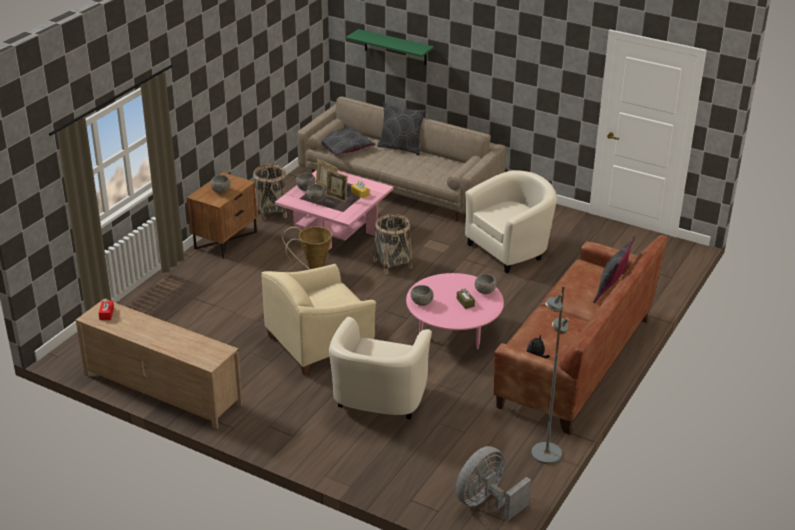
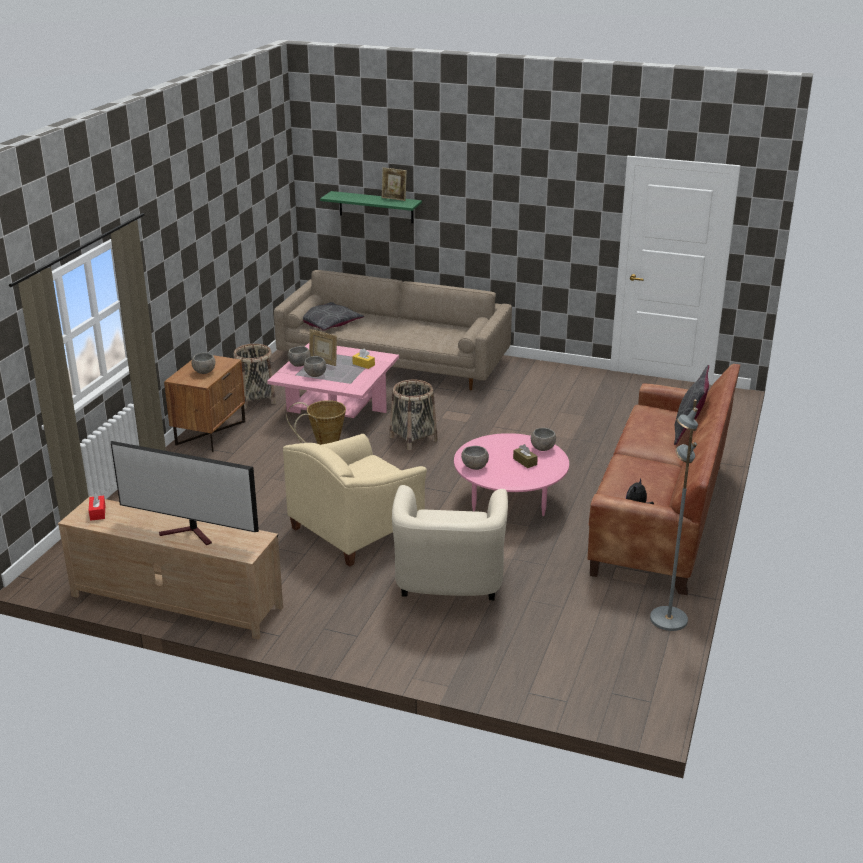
camera: 10 degrees left, 5 degrees down
picture frame [326,169,348,202] -> picture frame moved to [382,167,407,201]
grey pillow [377,102,426,155] -> none
grey fan [456,446,531,521] -> none
beige armchair [465,170,557,273] -> none
none -> television [111,441,259,545]

